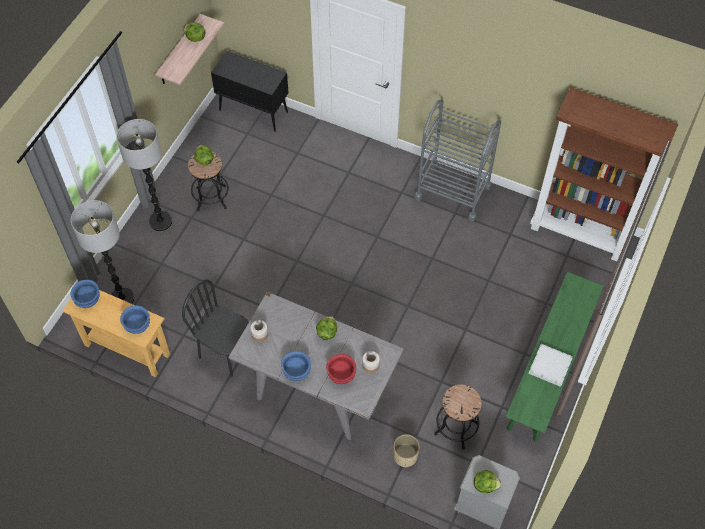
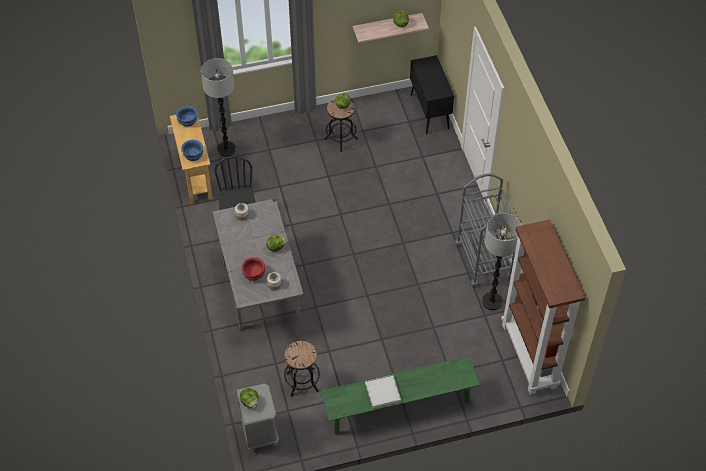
camera: 50 degrees right, 5 degrees down
floor lamp [116,119,172,231] -> floor lamp moved to [482,213,522,310]
blue bowl [281,351,311,381] -> none
beige planter [393,434,420,467] -> none

